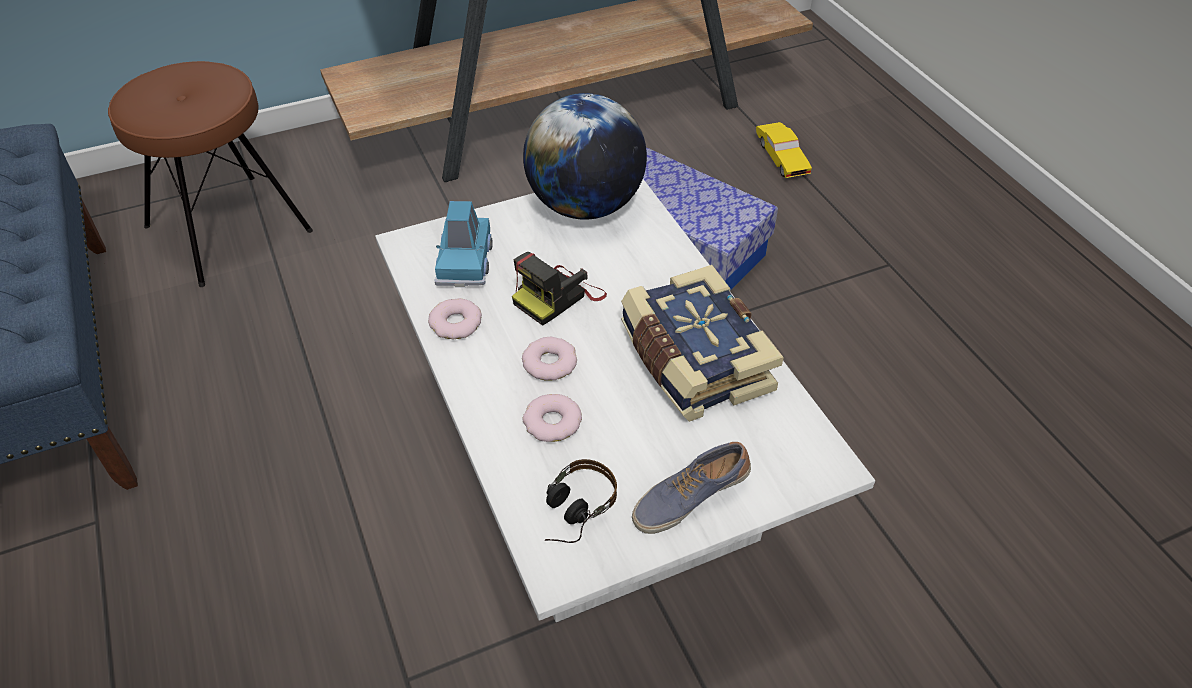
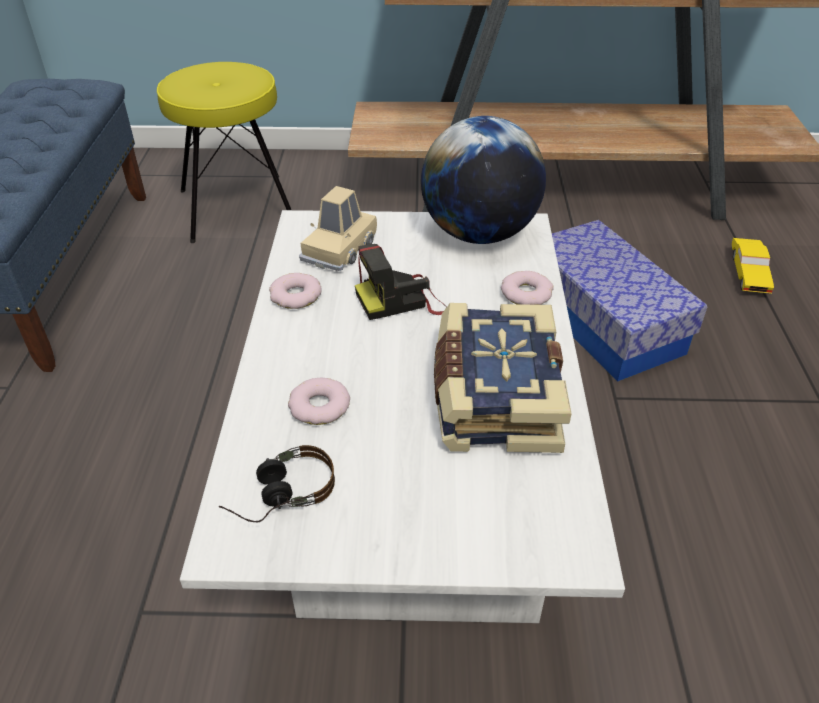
camera: 25 degrees right, 5 degrees down
brown stool [108,61,313,287] -> yellow stool [157,62,291,243]
blue toy car [435,201,493,287] -> beige toy car [299,186,377,271]
donut [522,337,577,381] -> donut moved to [501,271,554,305]
shoe [632,442,751,534] -> none

